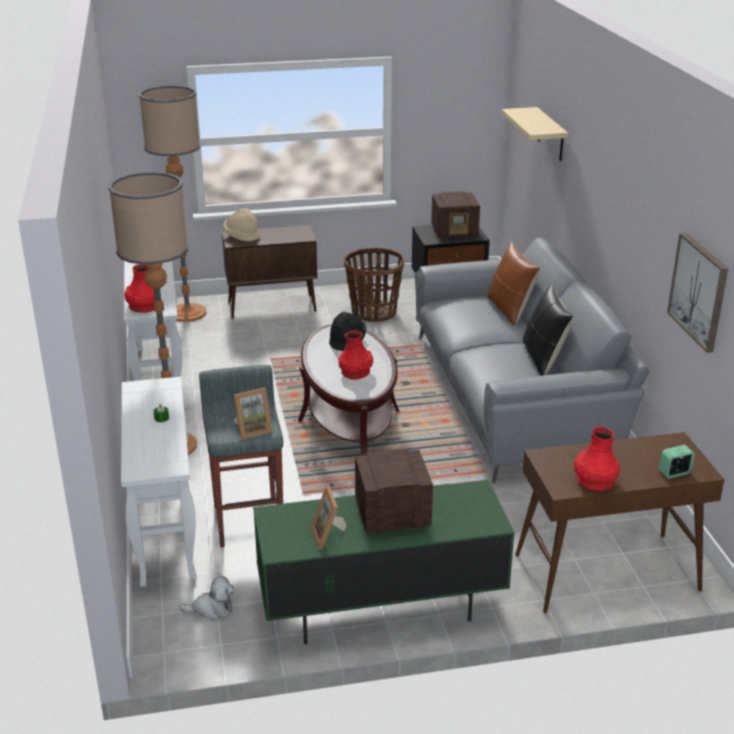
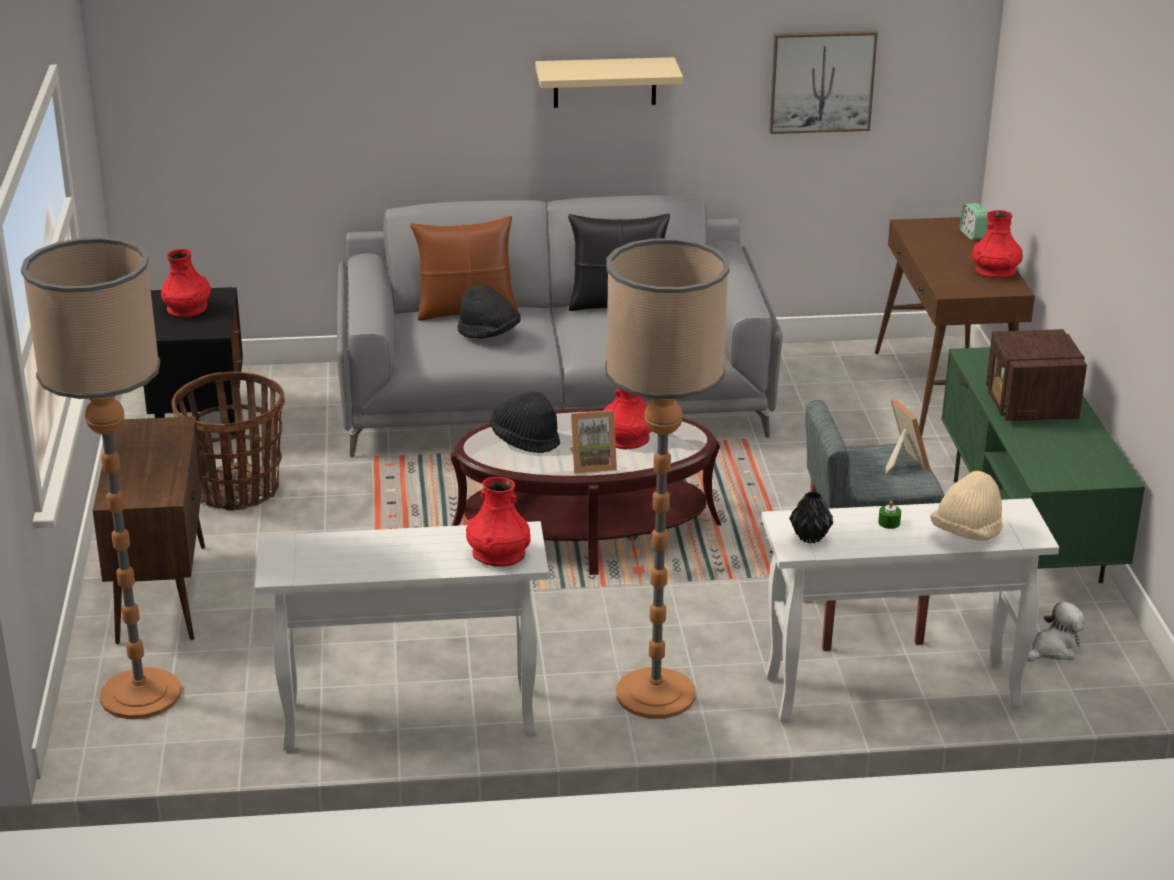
camera: 85 degrees left, 0 degrees up
plush toy [179,576,234,621] -> plush toy turned 60 degrees clockwise [1027,601,1085,662]
beige hat [223,209,260,242] -> beige hat moved to [930,471,1003,541]
picture frame [311,486,346,549] -> picture frame moved to [570,410,617,474]
radio [431,192,480,238] -> red vase [161,249,211,318]
beige shelf [502,107,568,161] -> beige shelf moved to [535,57,683,108]
none -> black hat [457,285,521,339]
none -> black vase [789,492,833,544]

